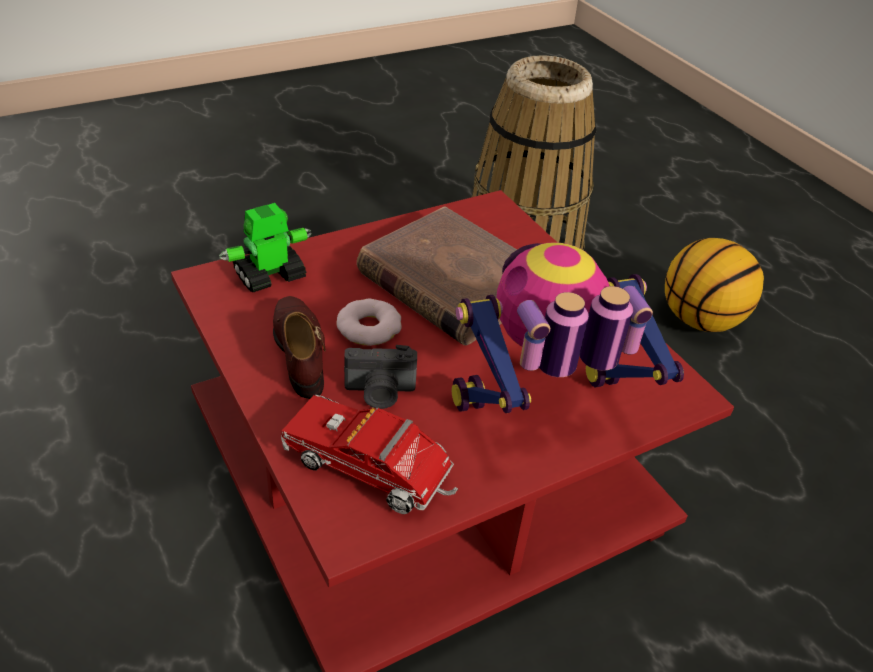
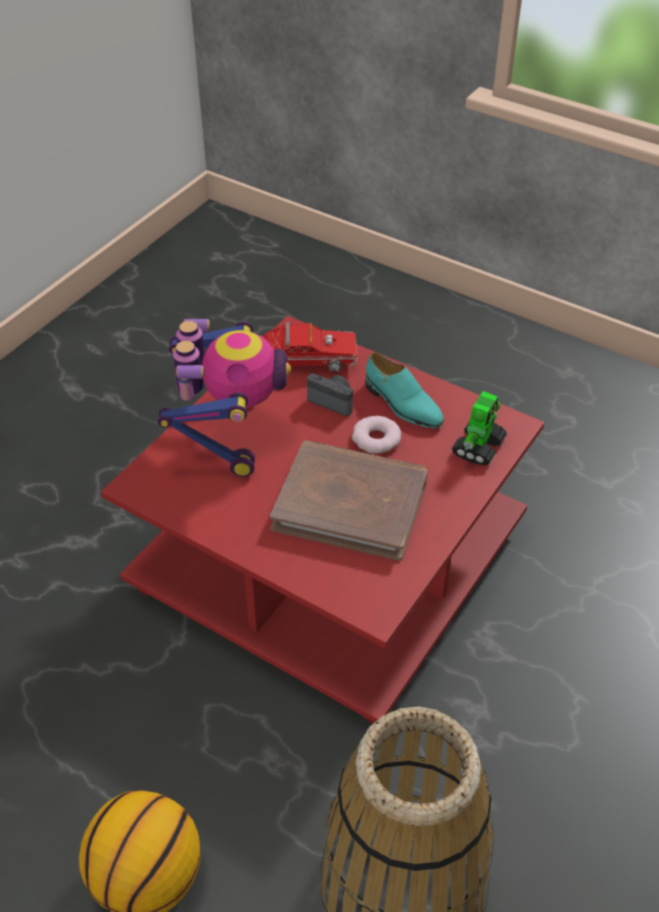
camera: 155 degrees right, 5 degrees up
brown shoe [273,296,326,399] -> turquoise shoe [365,352,444,428]
camera [344,345,417,409] -> camera turned 60 degrees clockwise [307,373,353,416]
toy robot [452,242,684,413] -> toy robot turned 45 degrees counterclockwise [158,319,291,477]

